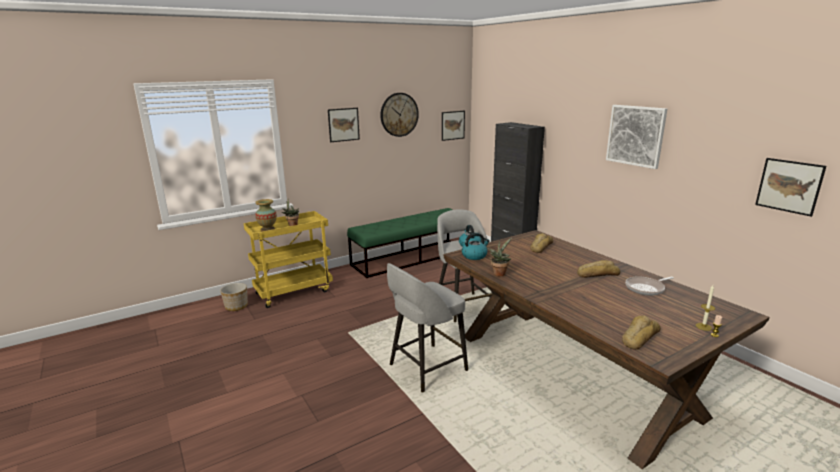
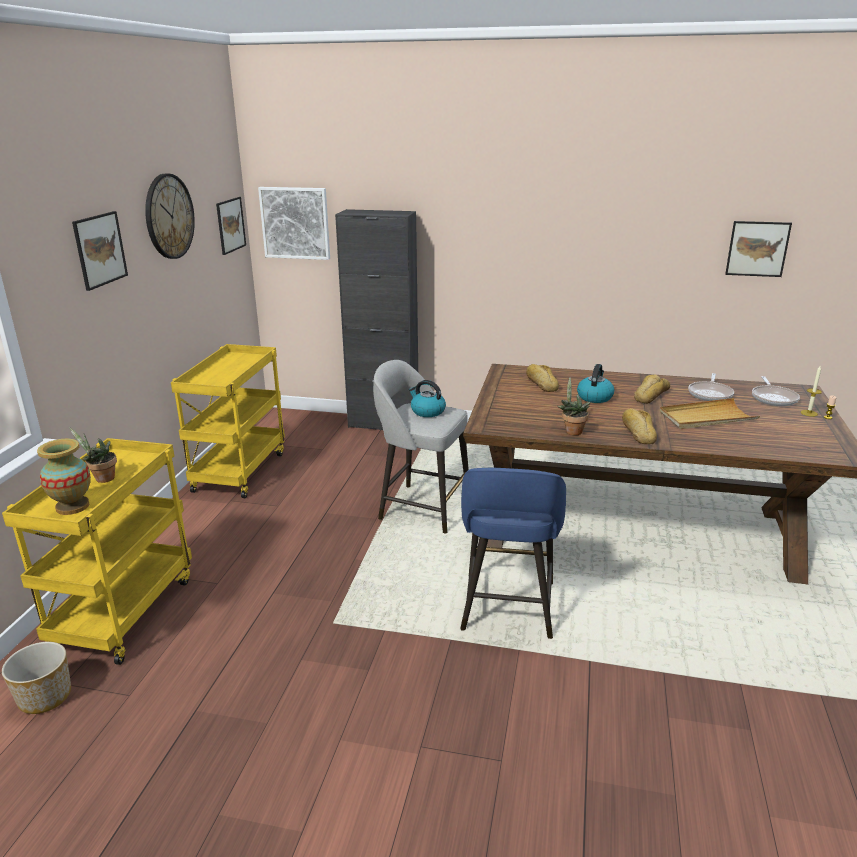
camera: 45 degrees left, 5 degrees up
green bench [347,208,453,278] -> yellow cart [171,344,285,498]
grey stool [387,263,468,393] -> blue stool [460,468,566,639]
kettle [462,233,490,260] -> kettle moved to [577,364,614,403]
picture [606,105,667,169] -> picture moved to [258,187,330,260]
bread [622,316,661,350] -> bread moved to [622,408,657,444]
none -> beige tray [660,398,760,429]
none -> frying pan [752,376,800,406]

